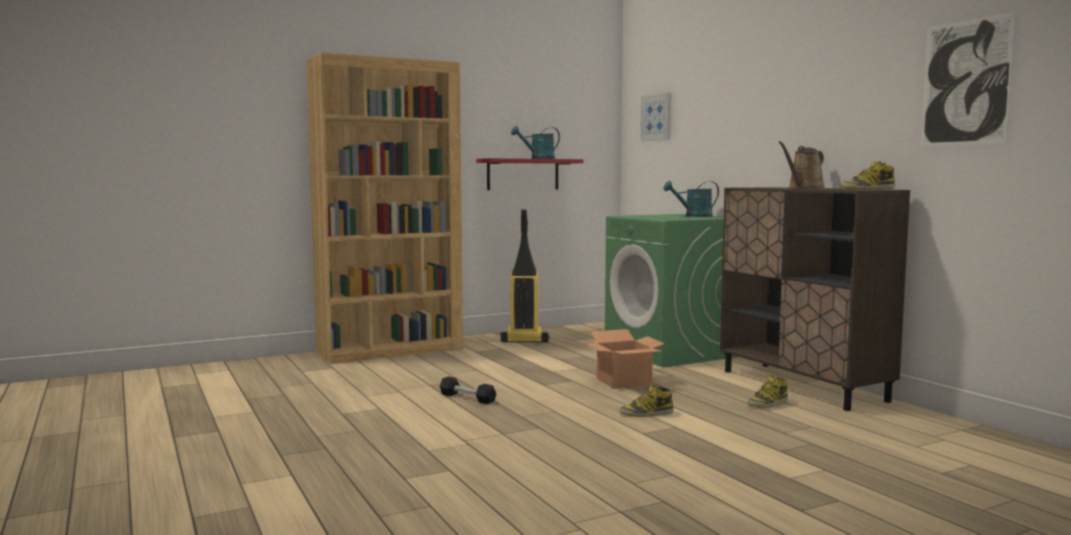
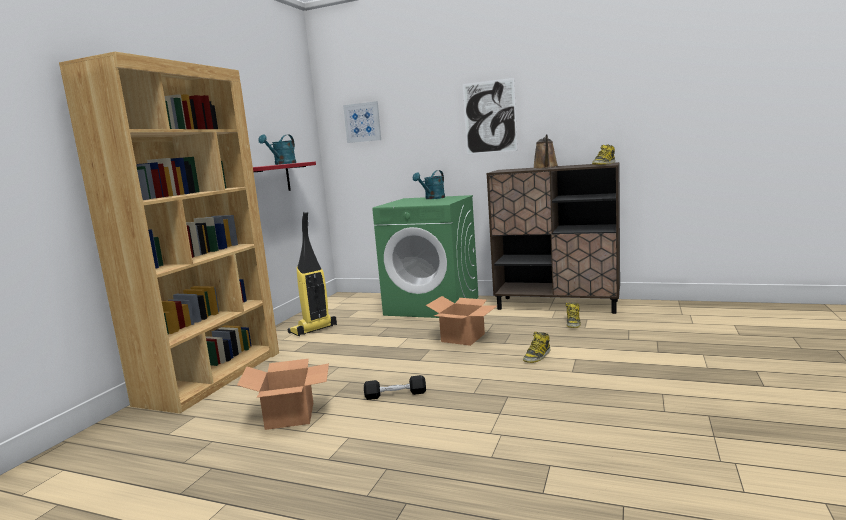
camera: 40 degrees left, 5 degrees up
picture [921,12,1016,146] -> picture moved to [463,78,517,155]
none -> cardboard box [237,359,329,430]

